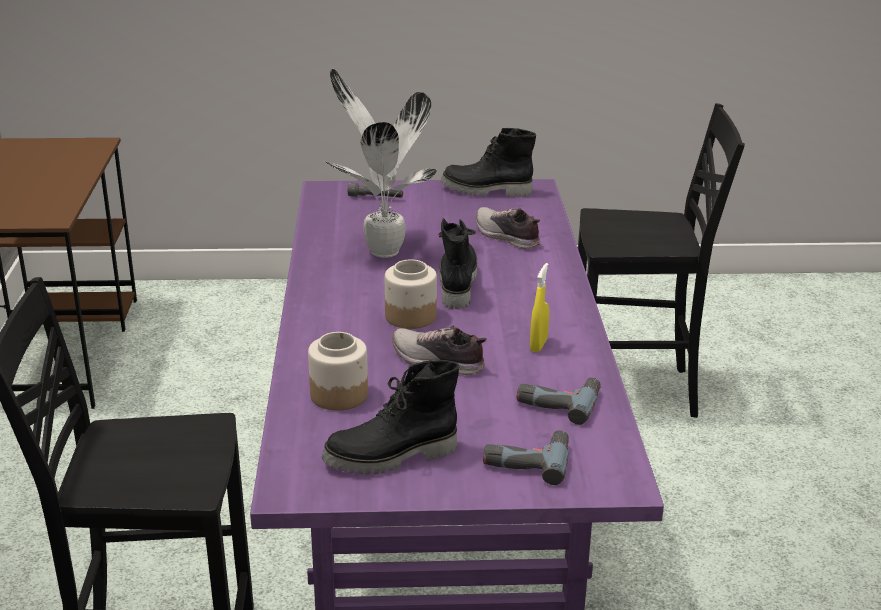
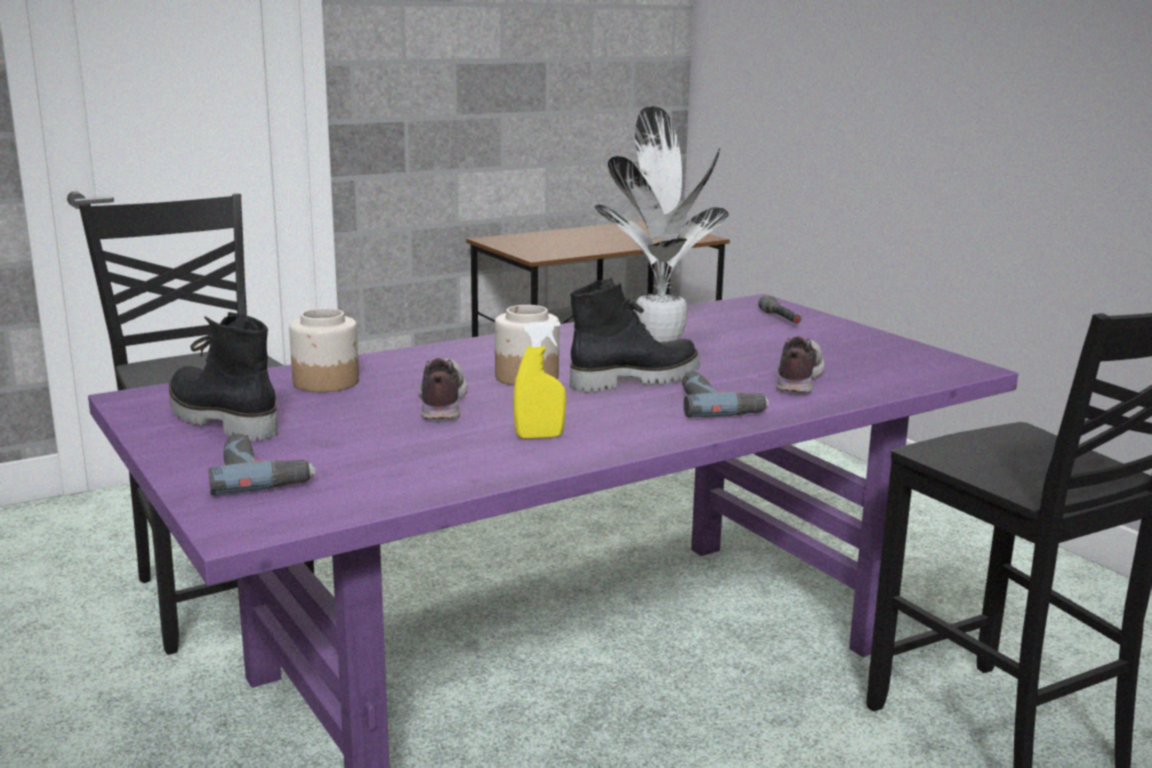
camera: 60 degrees right, 10 degrees down
black boot [441,128,536,197] -> none
power drill [517,377,601,425] -> power drill moved to [682,371,770,418]

